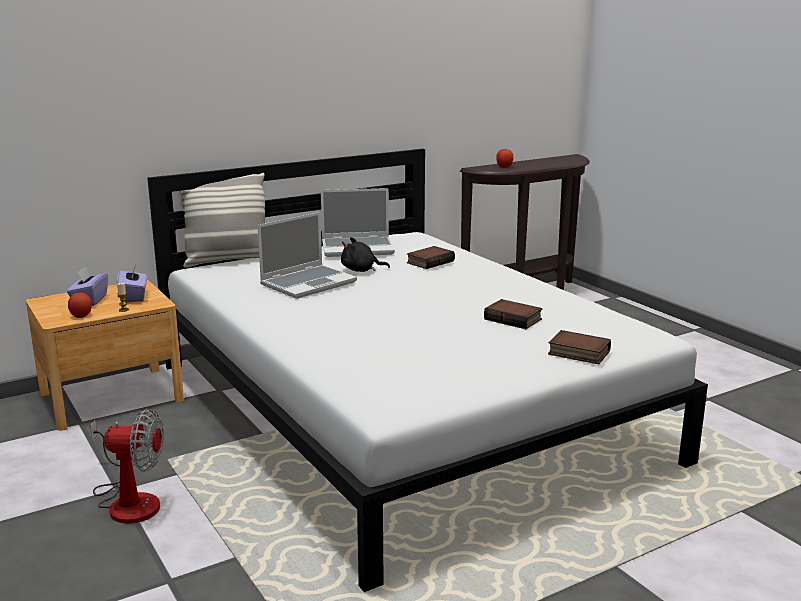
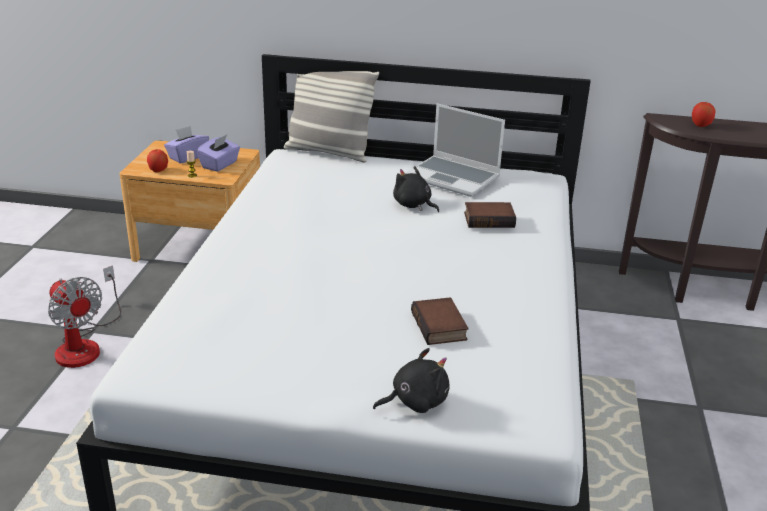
camera: 40 degrees right, 10 degrees up
laptop [257,212,357,299] -> none
book [548,330,611,364] -> black plush toy [373,348,449,413]

